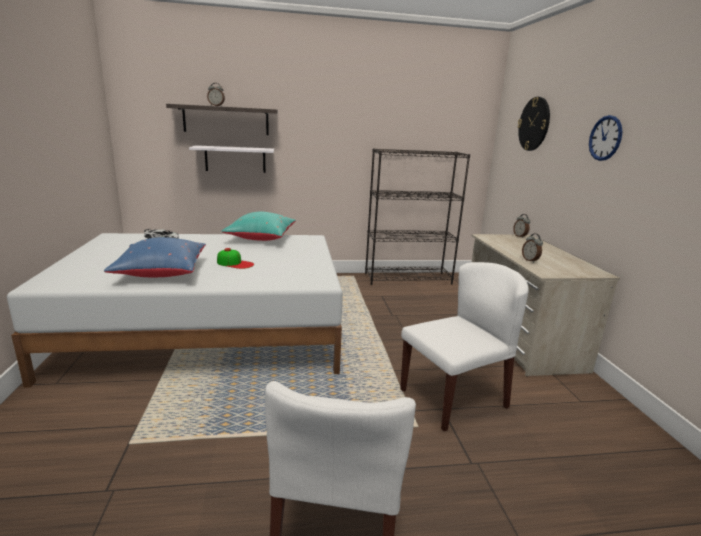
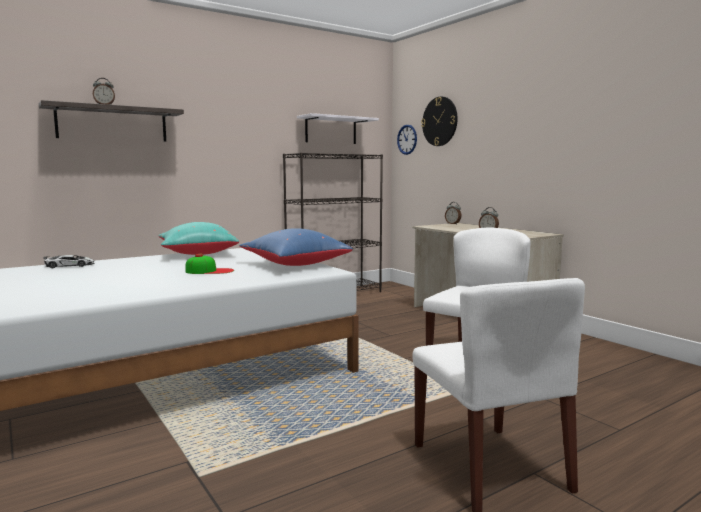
camera: 25 degrees left, 10 degrees down
blue pillow [104,237,206,277] -> blue pillow moved to [239,228,353,266]
white shelf [189,145,274,173] -> white shelf moved to [297,113,379,144]
wall clock [589,115,622,161] -> wall clock moved to [397,125,417,155]

